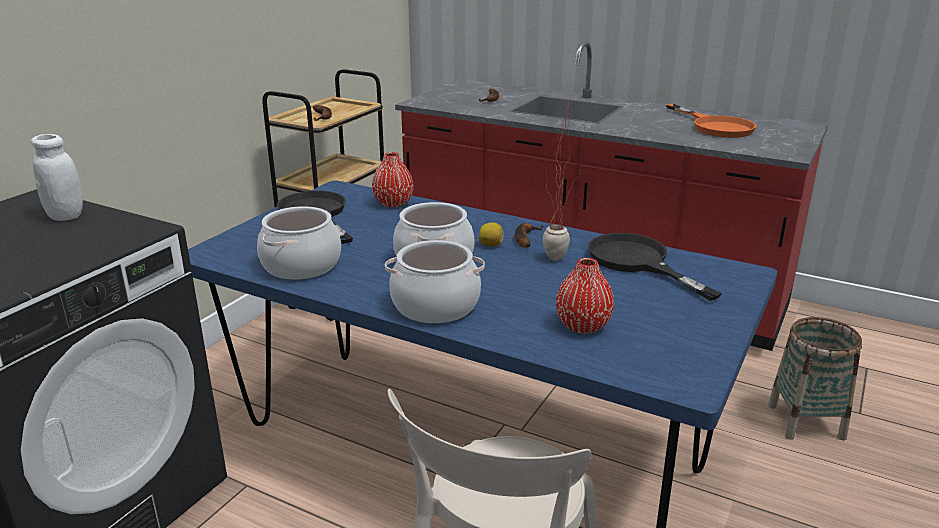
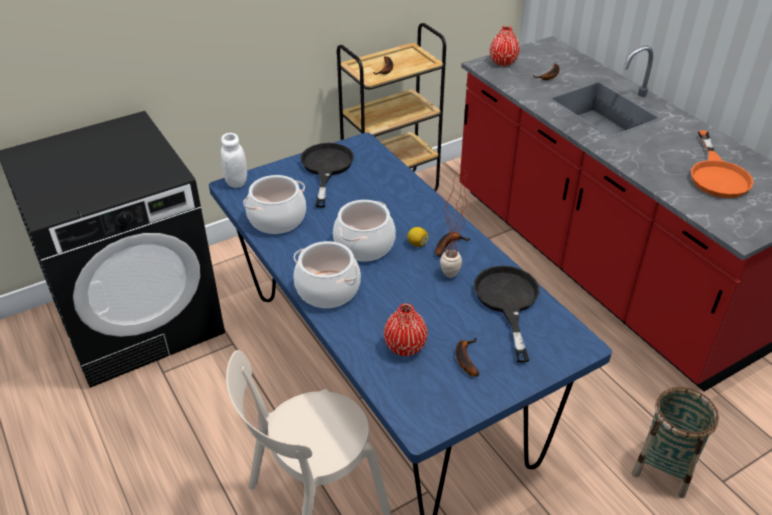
camera: 30 degrees right, 15 degrees up
white jar [31,134,83,221] -> white jar moved to [221,133,247,188]
red vase [372,152,414,207] -> red vase moved to [490,26,520,66]
none -> banana [456,338,480,377]

